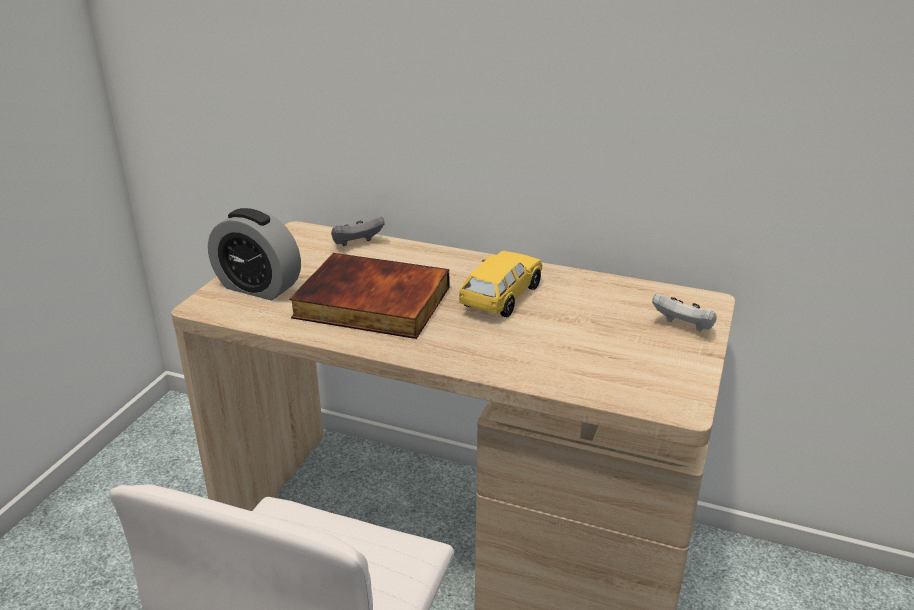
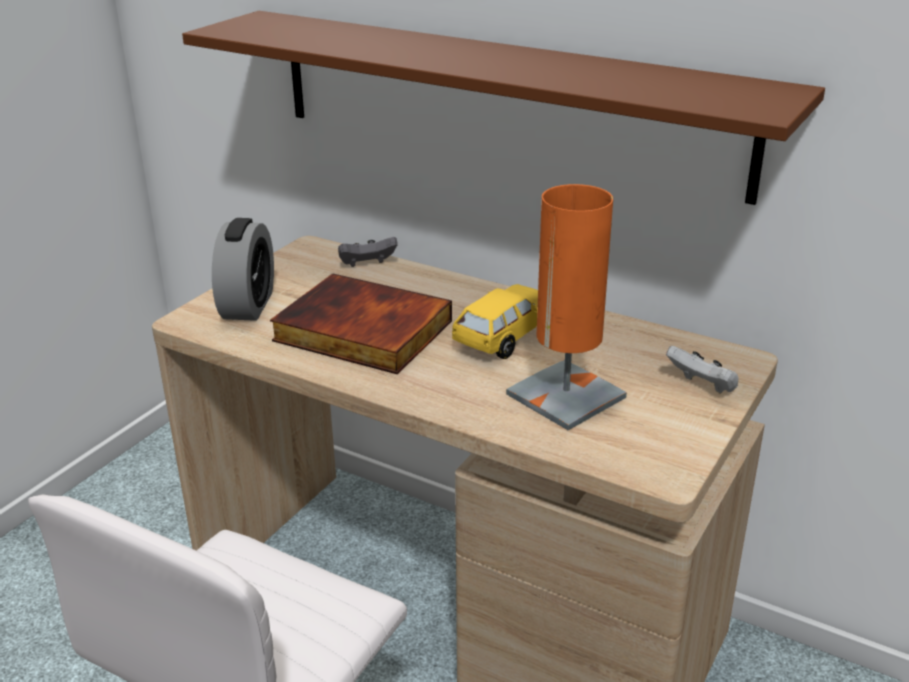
camera: 10 degrees right, 0 degrees up
alarm clock [208,208,301,300] -> alarm clock turned 120 degrees counterclockwise [212,218,274,321]
none -> brown shelf [182,11,825,205]
none -> orange table lamp [506,184,627,430]

